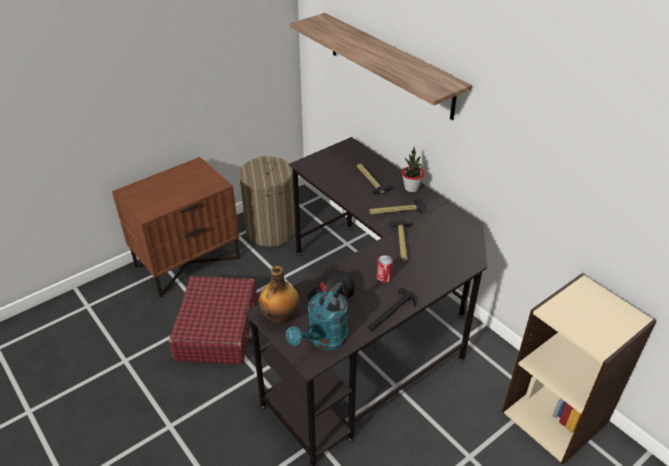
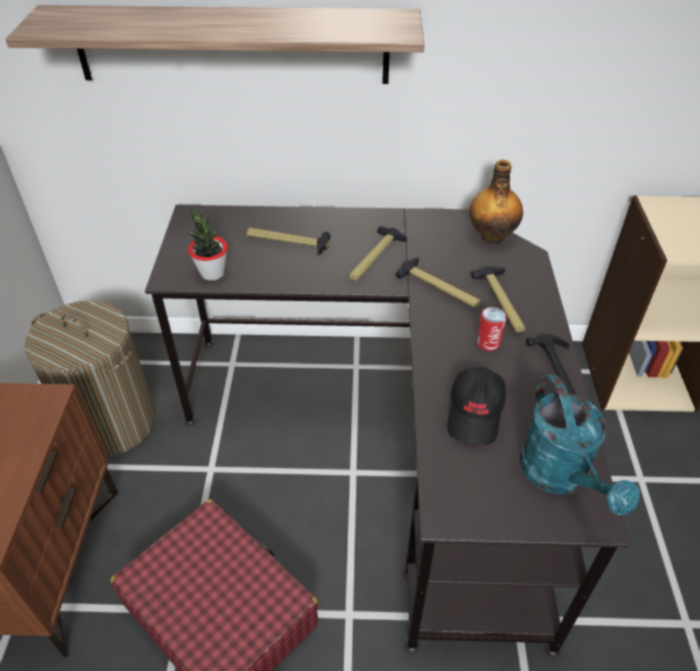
camera: 50 degrees left, 5 degrees up
bottle [258,266,300,325] -> bottle moved to [469,159,523,244]
potted plant [402,147,424,192] -> potted plant moved to [186,206,228,281]
none -> hammer [471,266,525,332]

